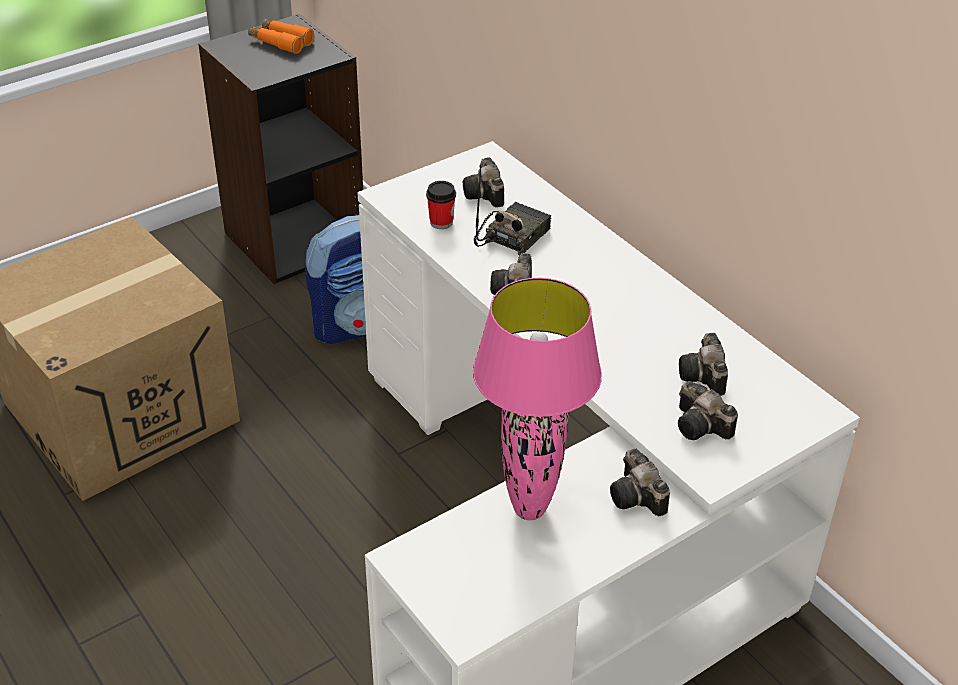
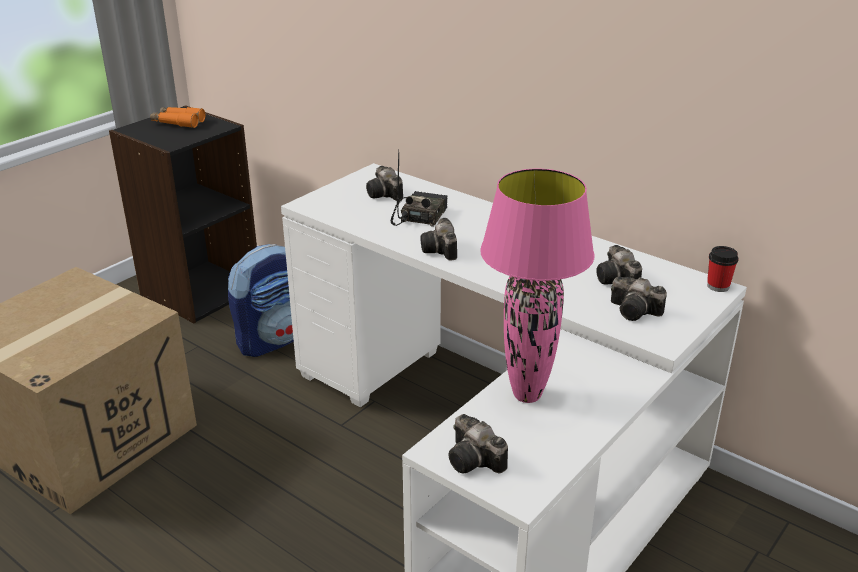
camera: 15 degrees left, 10 degrees down
cup [426,181,456,229] -> cup moved to [707,246,739,292]
camera [610,448,670,516] -> camera moved to [449,414,508,473]

